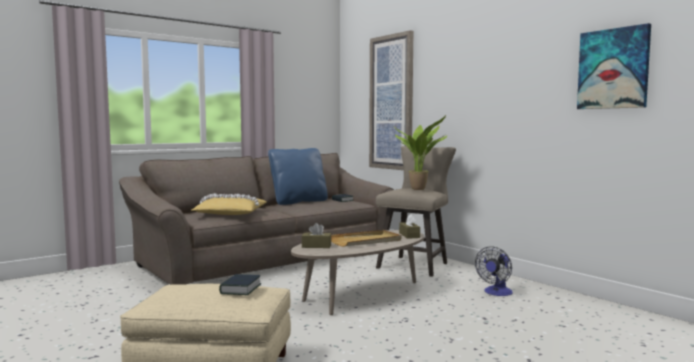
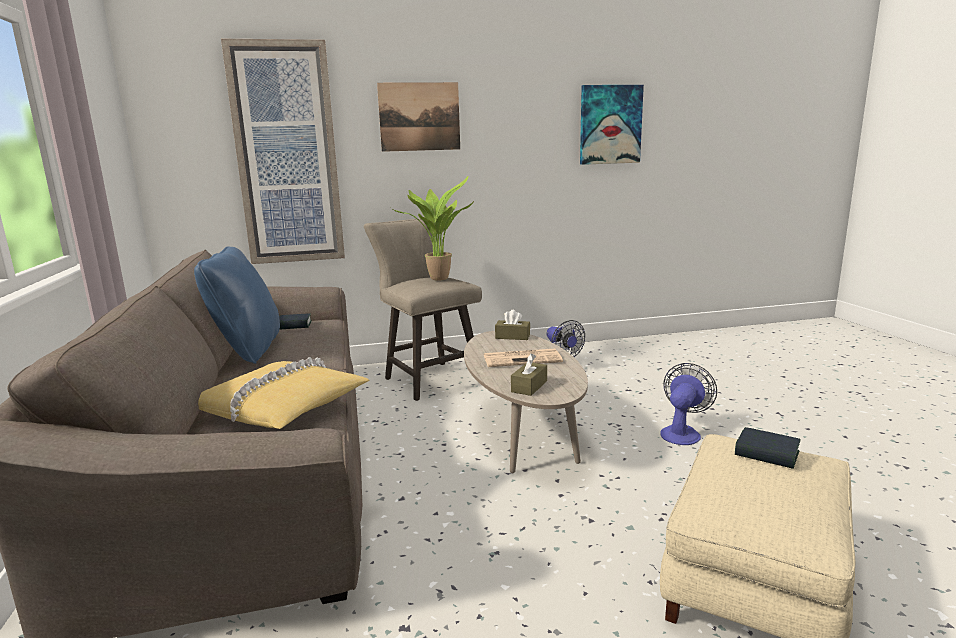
camera: 65 degrees left, 10 degrees up
beige tray [331,230,402,247] -> newspaper [484,349,563,367]
none -> picture [377,82,460,152]
none -> fan [660,363,717,445]

